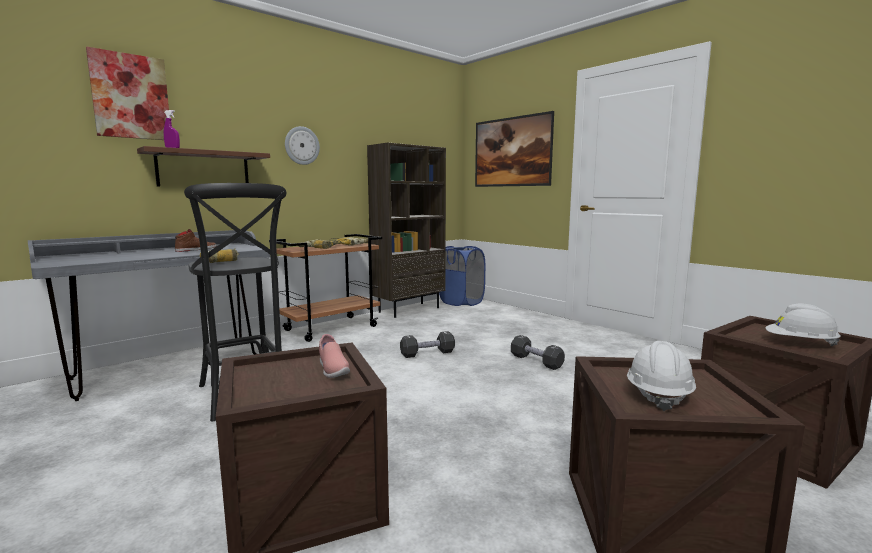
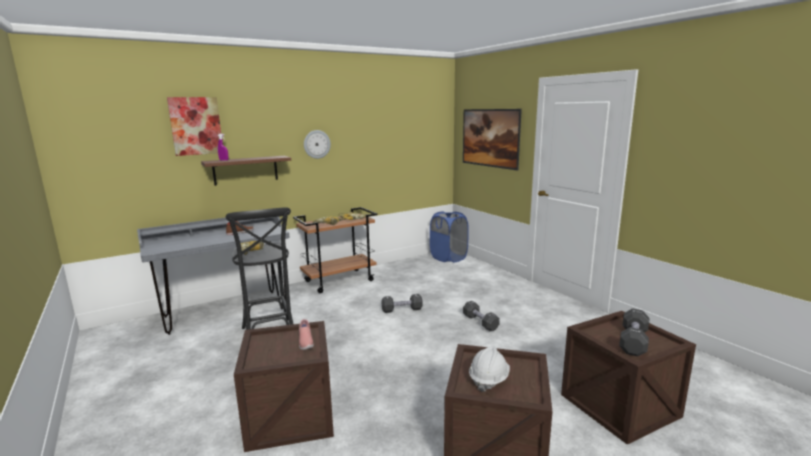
camera: 10 degrees right, 5 degrees up
brown bookcase [367,143,446,318] -> none
white hard hat [765,303,840,346] -> black dumbbell [619,308,649,357]

